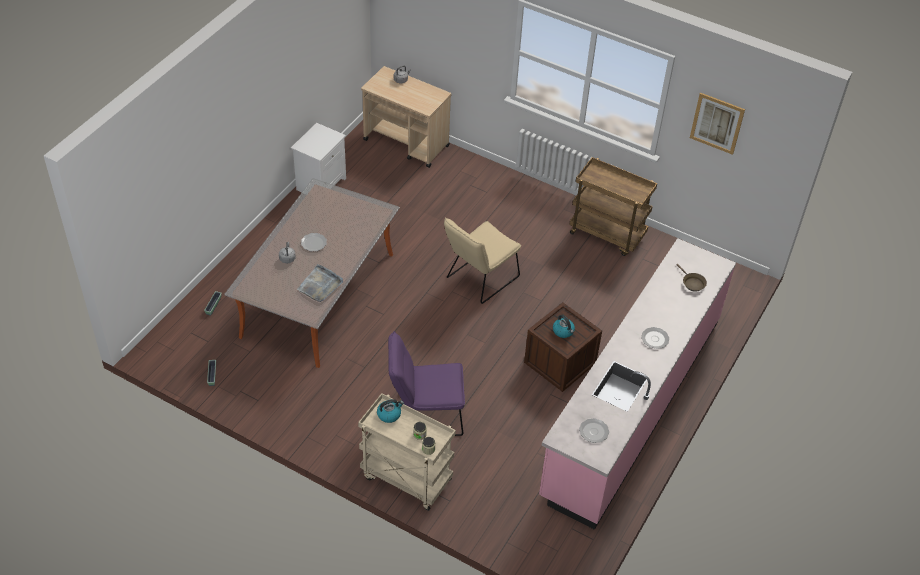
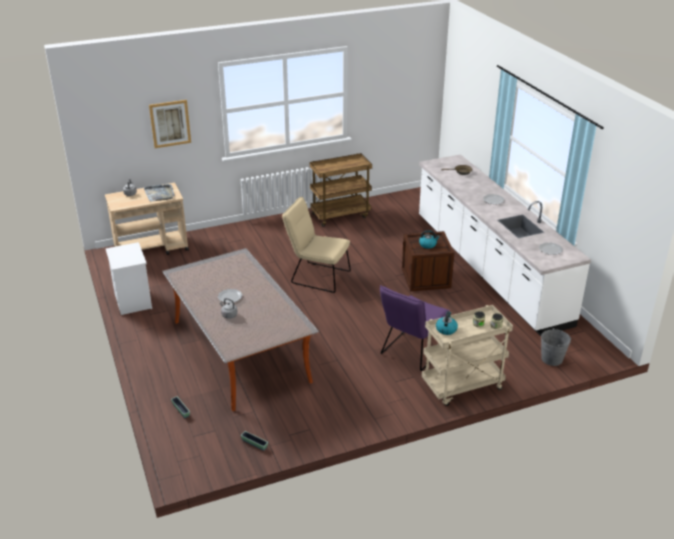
camera: 50 degrees left, 15 degrees down
grey tray [297,264,343,302] -> grey tray moved to [144,184,174,202]
beige chair [444,217,521,304] -> beige chair turned 120 degrees clockwise [282,197,351,293]
pink counter [539,238,736,530] -> white counter [419,154,591,336]
picture [690,93,745,155] -> picture moved to [149,100,191,148]
none -> grey bucket [541,328,571,366]

